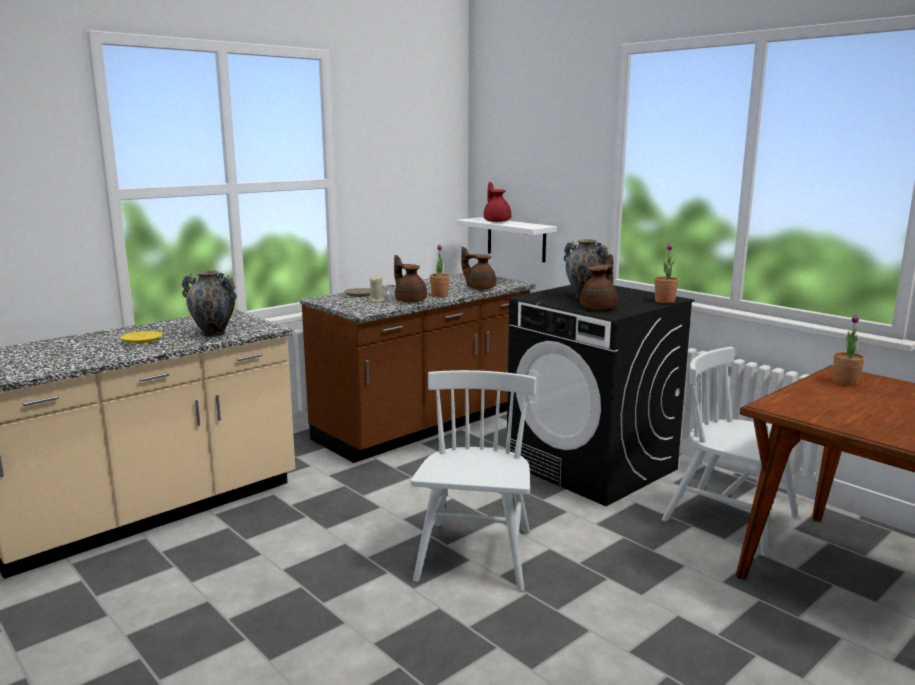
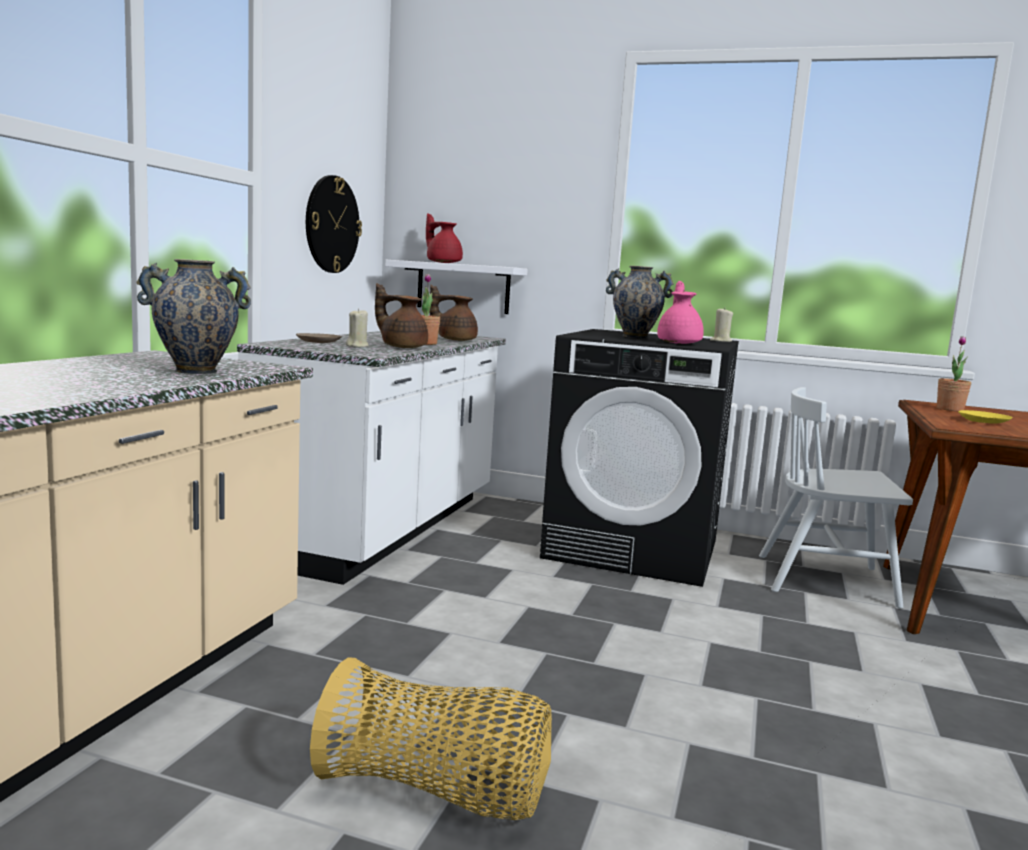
camera: 30 degrees left, 5 degrees down
yellow plate [120,331,163,344] -> yellow plate moved to [958,410,1013,424]
brown counter [300,273,536,463] -> white counter [237,331,506,585]
white chair [411,370,536,592] -> none
brown teapot [580,254,618,309] -> pink teapot [657,281,704,344]
potted plant [655,243,679,303] -> beige candle [710,309,733,342]
none -> wall clock [306,175,362,273]
none -> basket [310,657,552,820]

